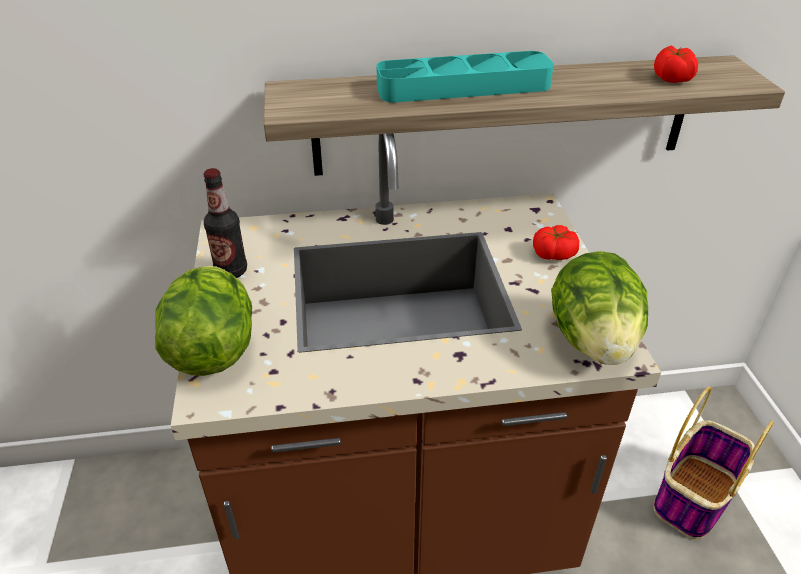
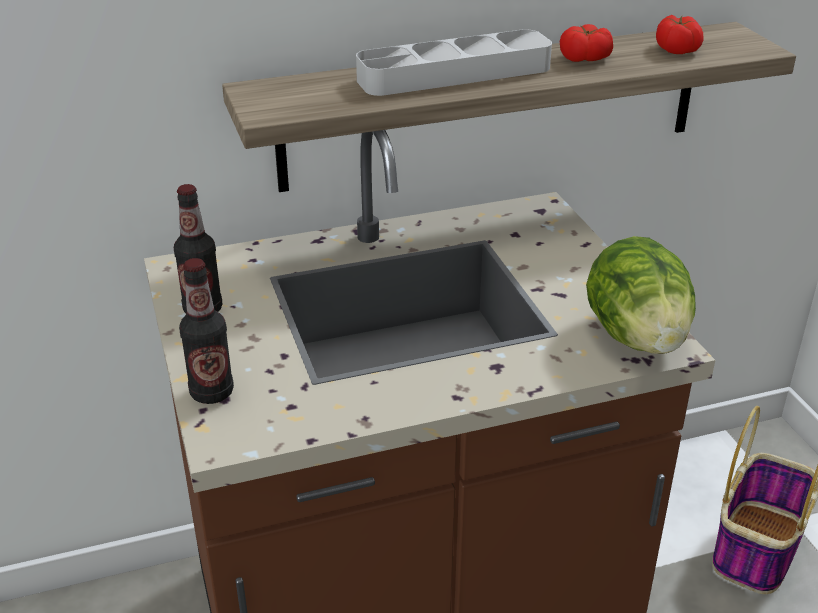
camera: 10 degrees left, 5 degrees down
lettuce [155,266,252,376] -> bottle [179,258,234,404]
turquoise tray [376,51,554,102] -> grey tray [356,29,552,96]
tomato [533,225,579,260] -> tomato moved to [560,24,613,62]

